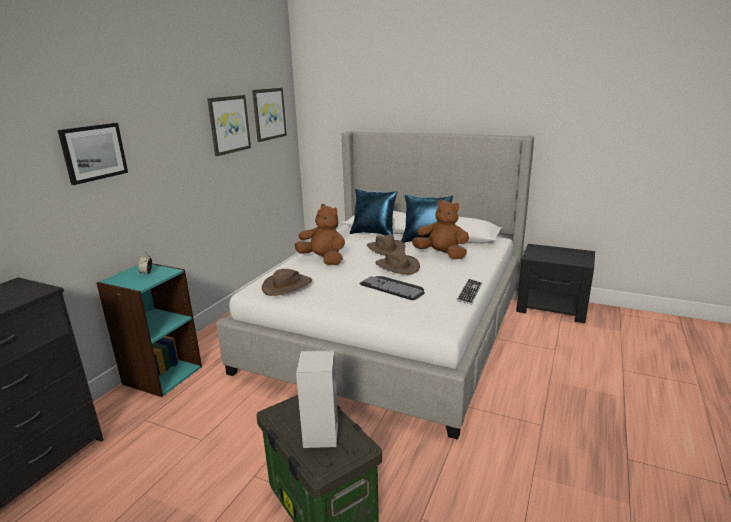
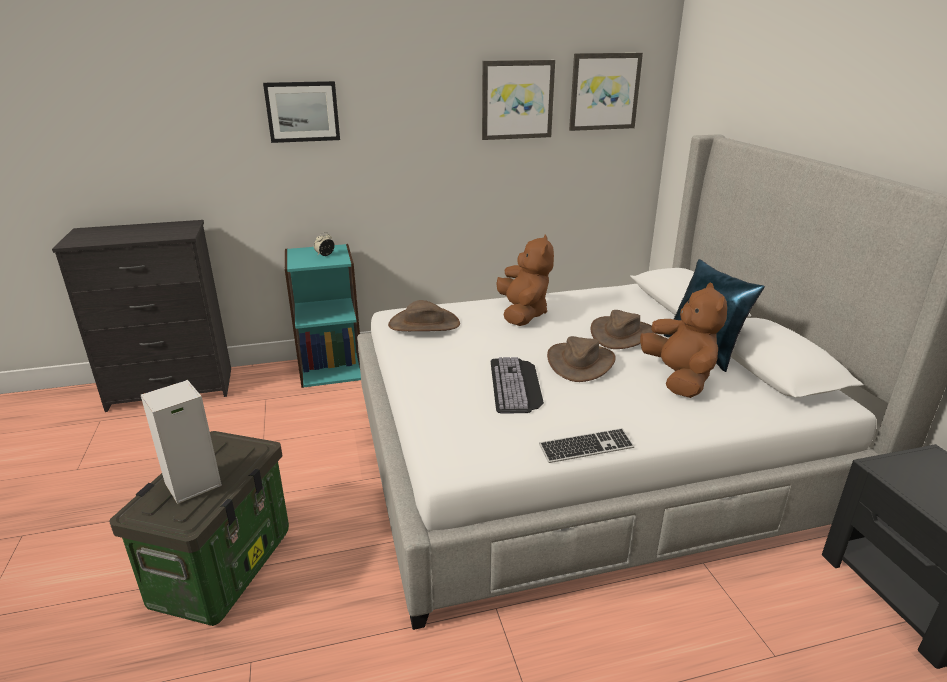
camera: 50 degrees right, 5 degrees up
blue pillow [350,189,397,235] -> none

